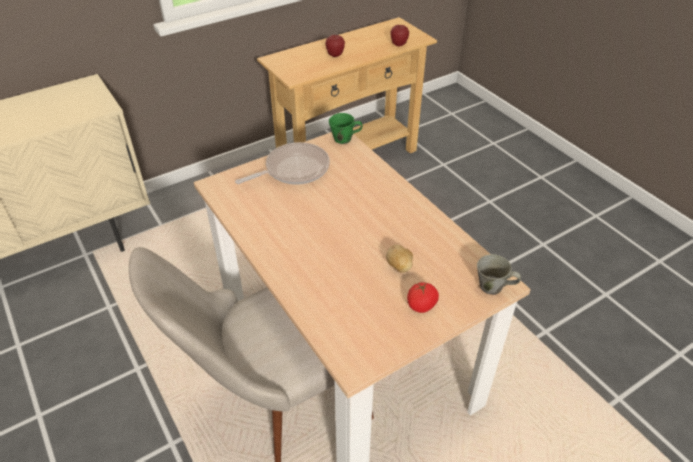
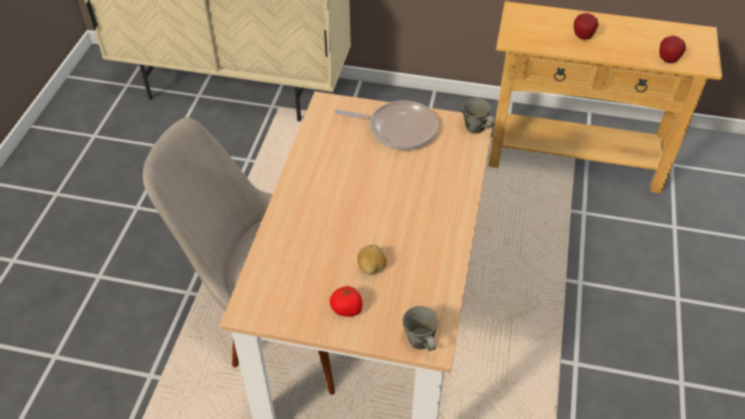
camera: 45 degrees right, 5 degrees up
green mug [329,113,362,144] -> grey mug [462,98,495,134]

